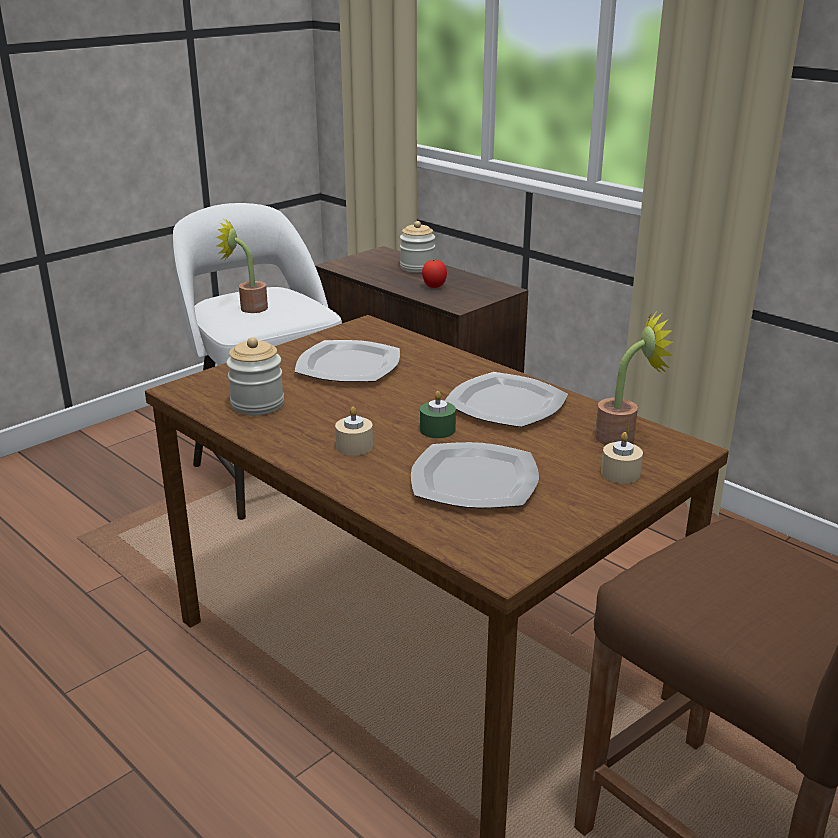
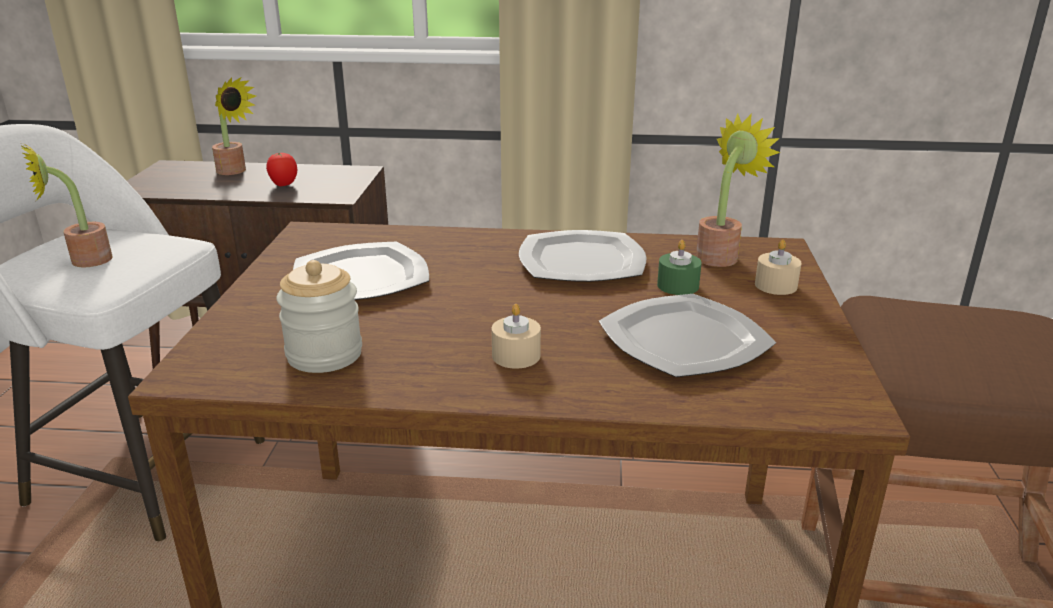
camera: 40 degrees left, 0 degrees up
jar [400,221,435,273] -> potted plant [212,77,256,175]
green candle [420,391,456,438] -> green candle moved to [657,240,702,295]

